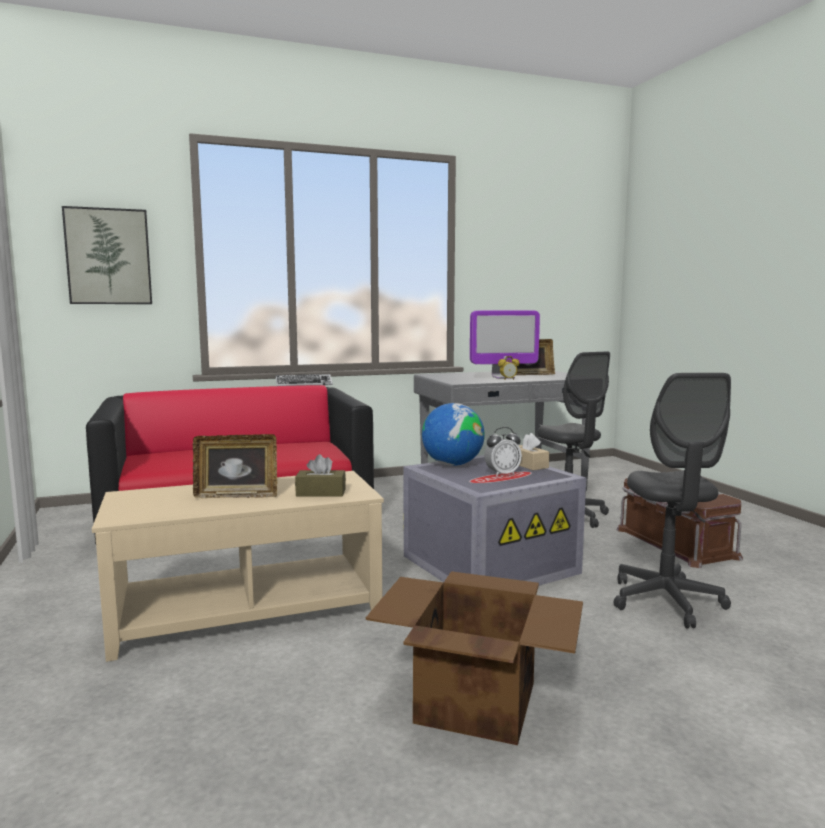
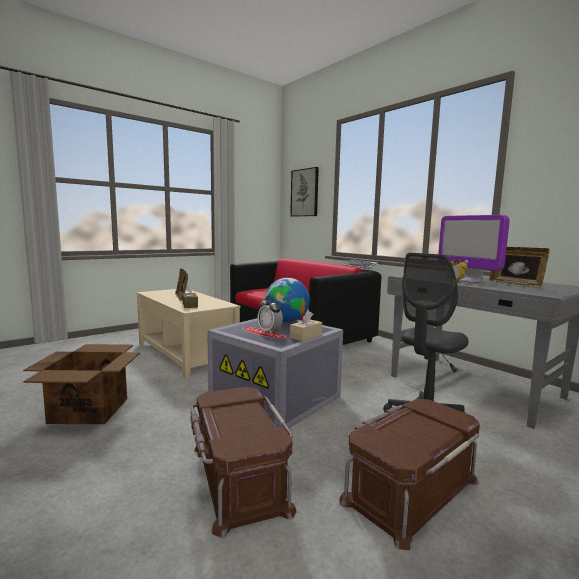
camera: 70 degrees right, 0 degrees up
grey office chair [614,373,731,628] -> brown storage box [190,387,297,538]

